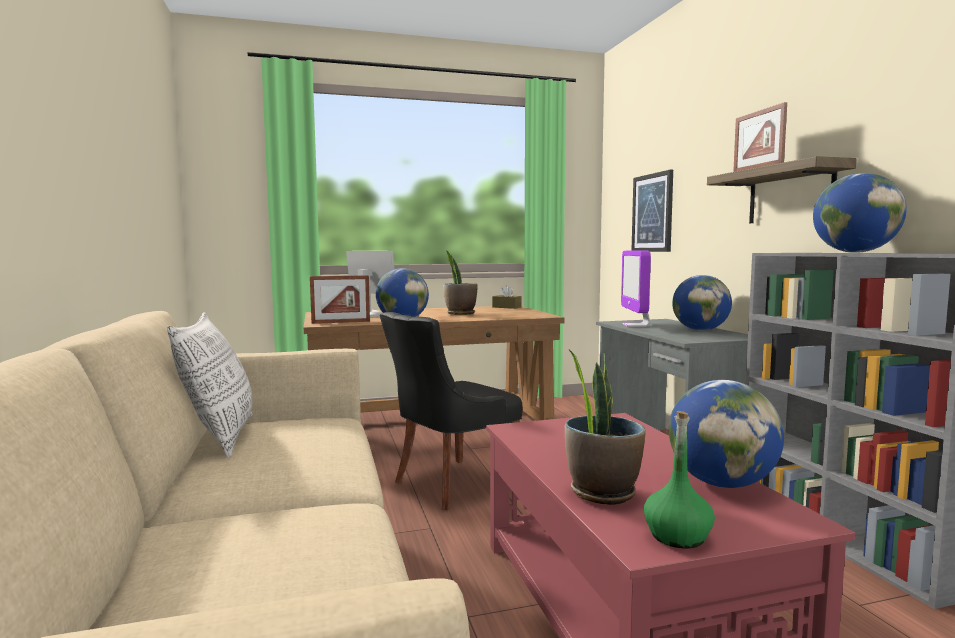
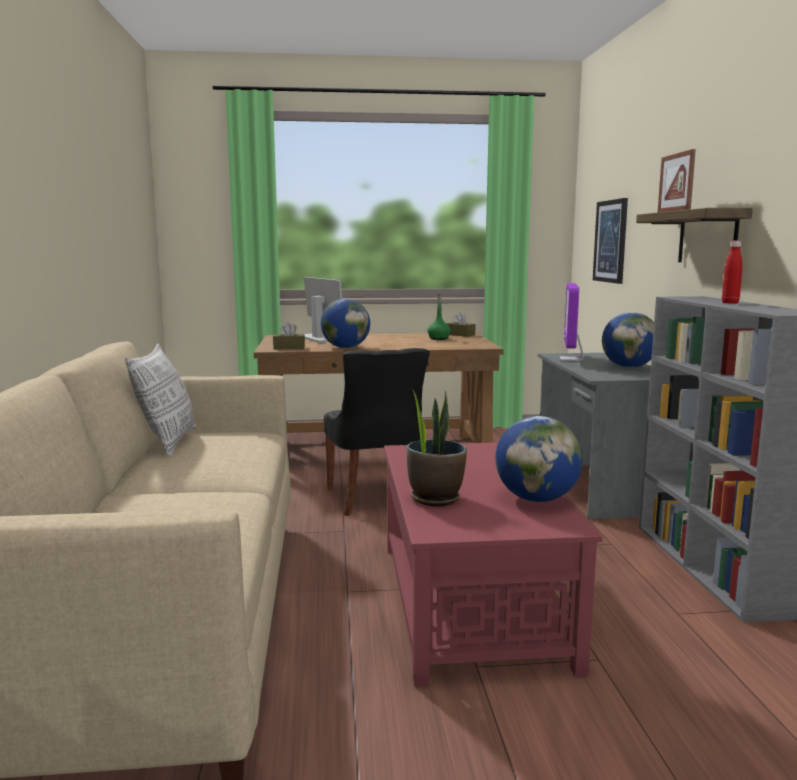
camera: 10 degrees right, 5 degrees up
picture frame [310,275,370,324] -> brown tissue box [273,322,305,349]
black chair [380,312,523,510] -> black chair turned 75 degrees counterclockwise [324,348,430,516]
potted plant [443,251,478,315] -> none
green bottle [644,411,715,548] -> green bottle moved to [427,294,451,340]
globe [813,173,907,253] -> red bottle [722,241,742,304]

